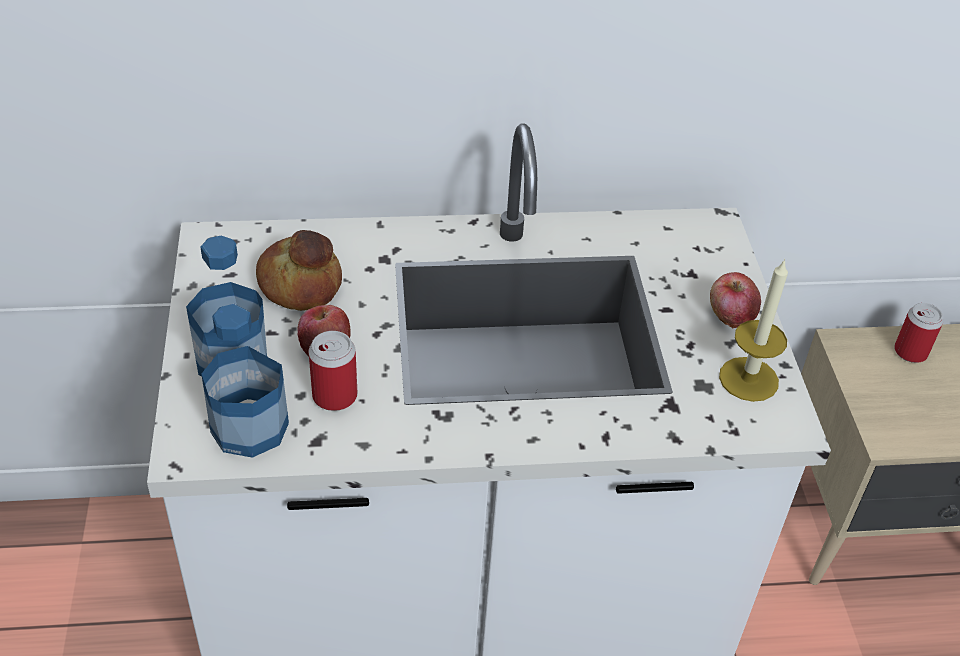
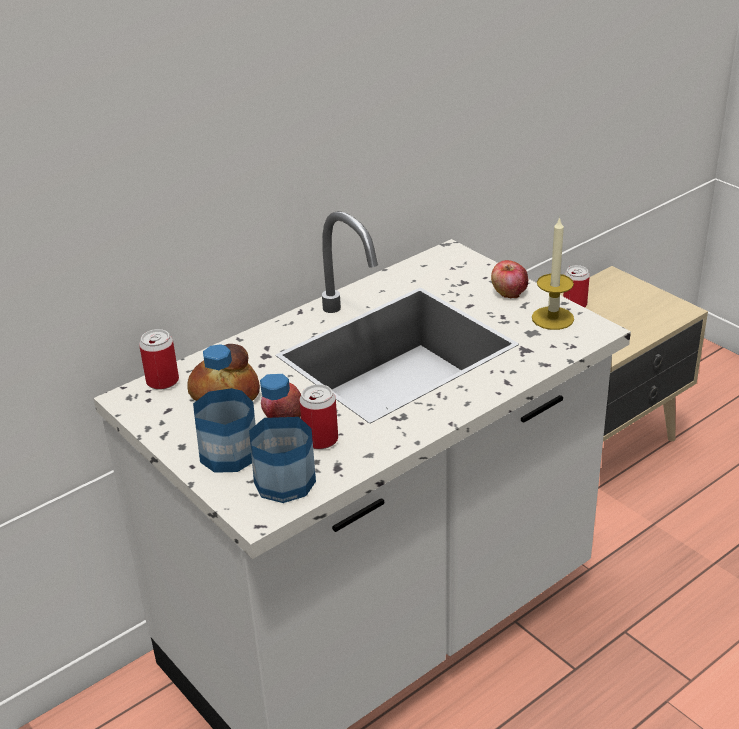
camera: 30 degrees left, 10 degrees down
none -> can [139,329,179,390]

